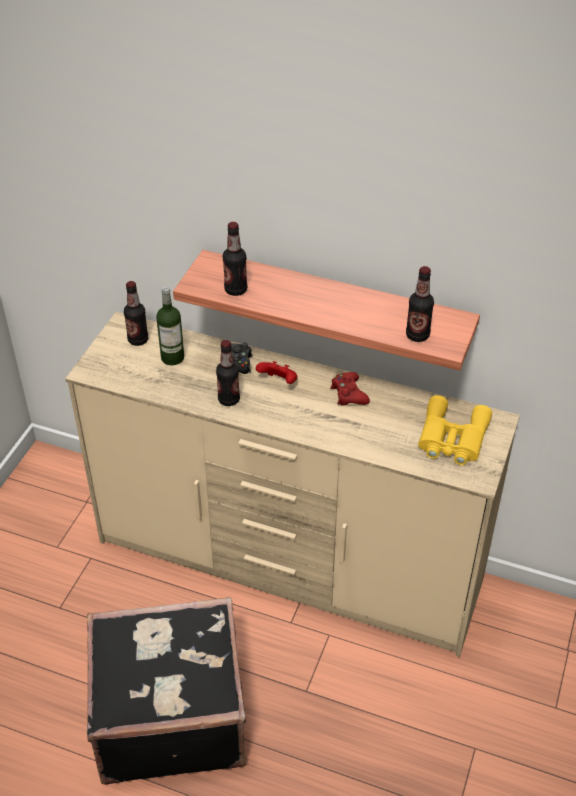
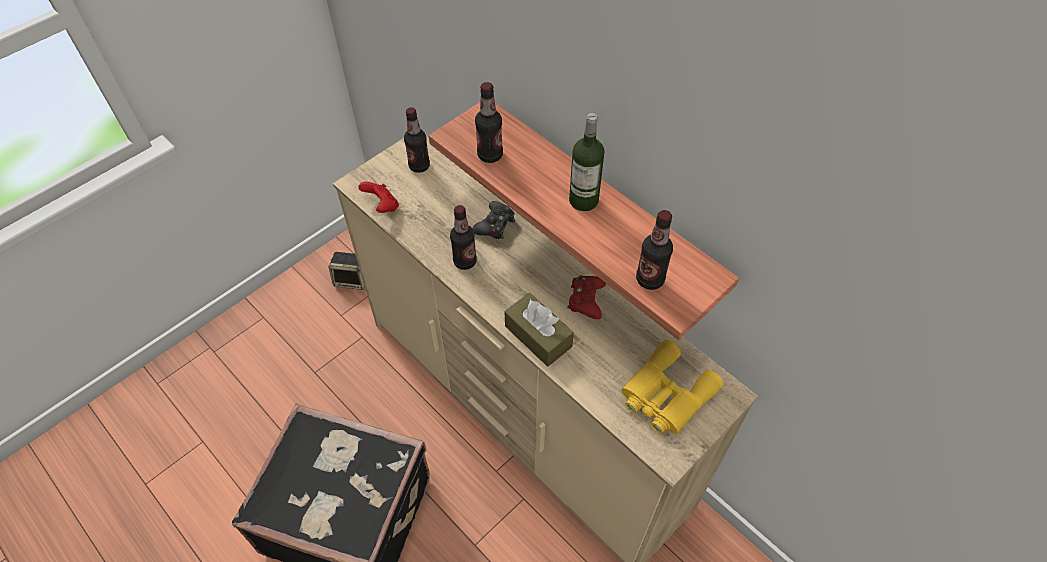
camera: 25 degrees right, 10 degrees up
bottle [156,286,184,365] -> bottle moved to [569,113,605,211]
red game controller [256,361,297,384] -> red game controller moved to [358,182,399,213]
none -> speaker [328,252,365,290]
none -> brown tissue box [505,293,574,367]

